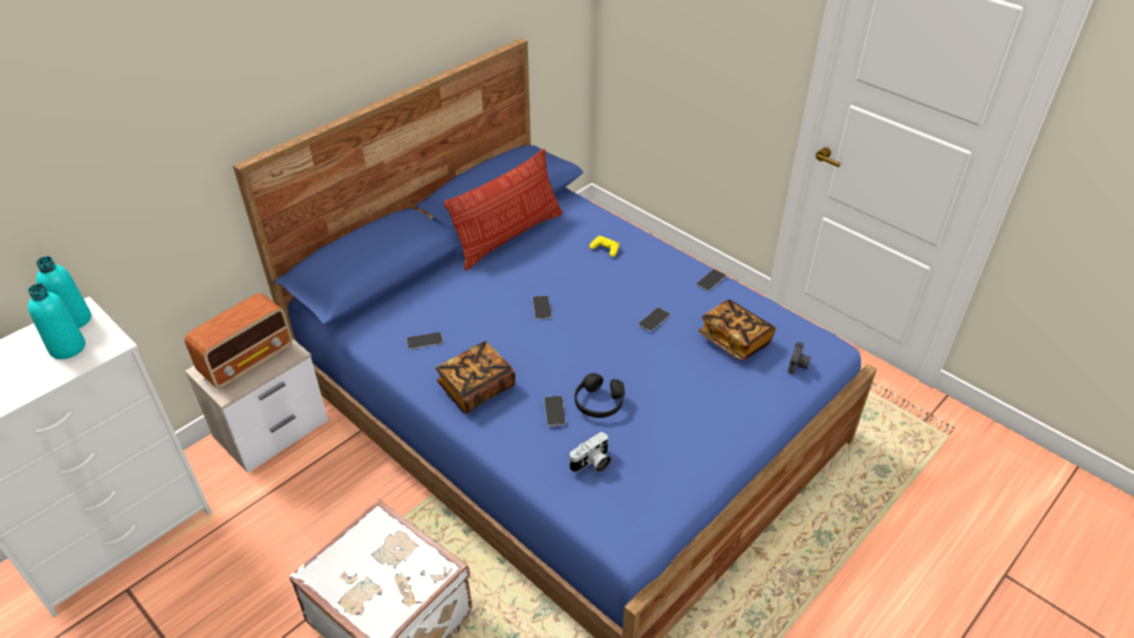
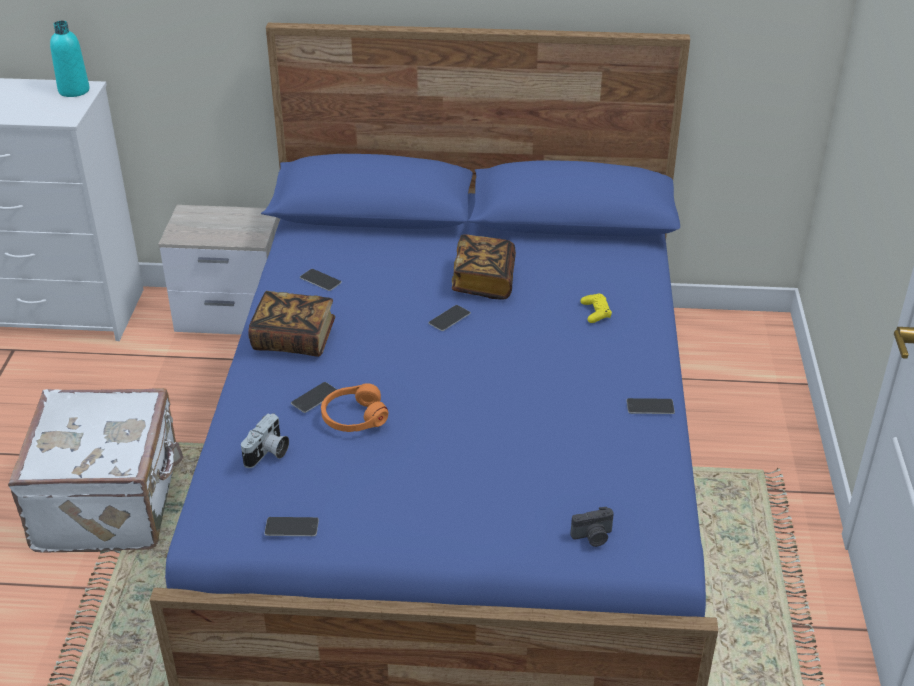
camera: 50 degrees right, 5 degrees down
turquoise bottle [28,284,85,359] -> none
radio [184,293,292,389] -> none
pillow [444,149,563,271] -> none
camera [569,432,611,472] -> camera turned 75 degrees counterclockwise [241,413,289,468]
black headphones [575,373,625,418] -> orange headphones [321,383,388,432]
phone [638,307,671,332] -> phone moved to [264,517,319,536]
book [699,299,776,361] -> book moved to [452,235,516,300]

